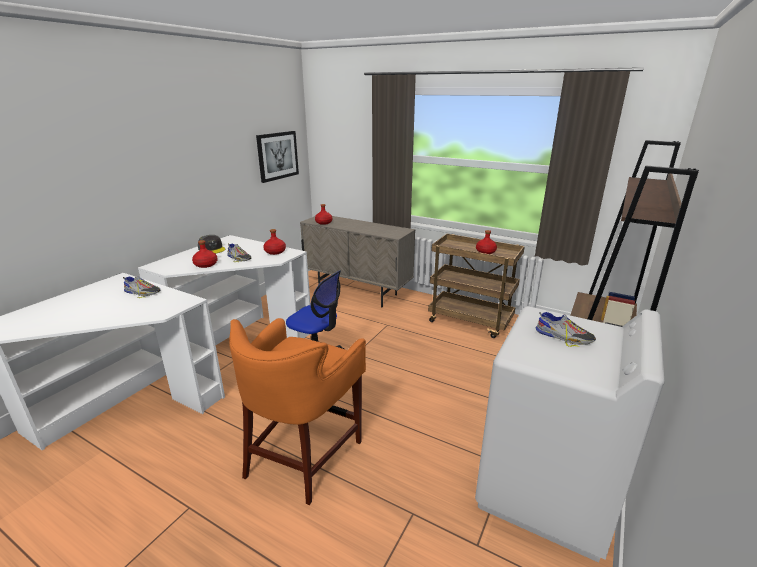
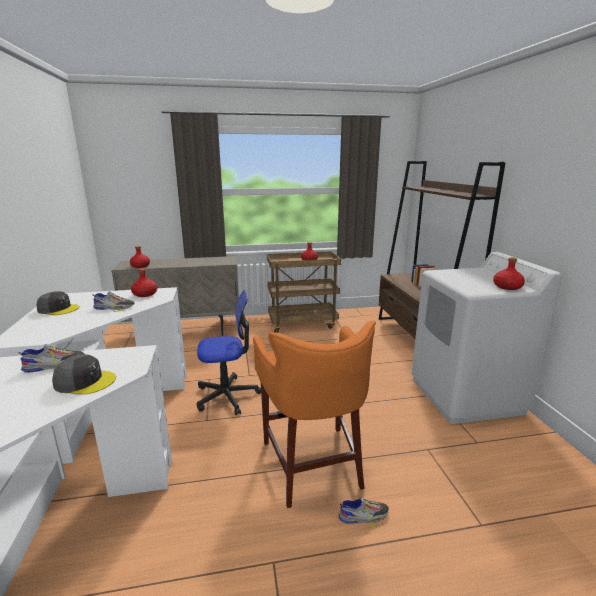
camera: 40 degrees left, 5 degrees down
red bottle [192,240,218,268] -> red bottle moved to [493,257,525,290]
picture [256,131,299,183] -> none
shoe [535,312,596,347] -> shoe moved to [339,498,389,528]
none -> grey cap [52,354,116,395]

